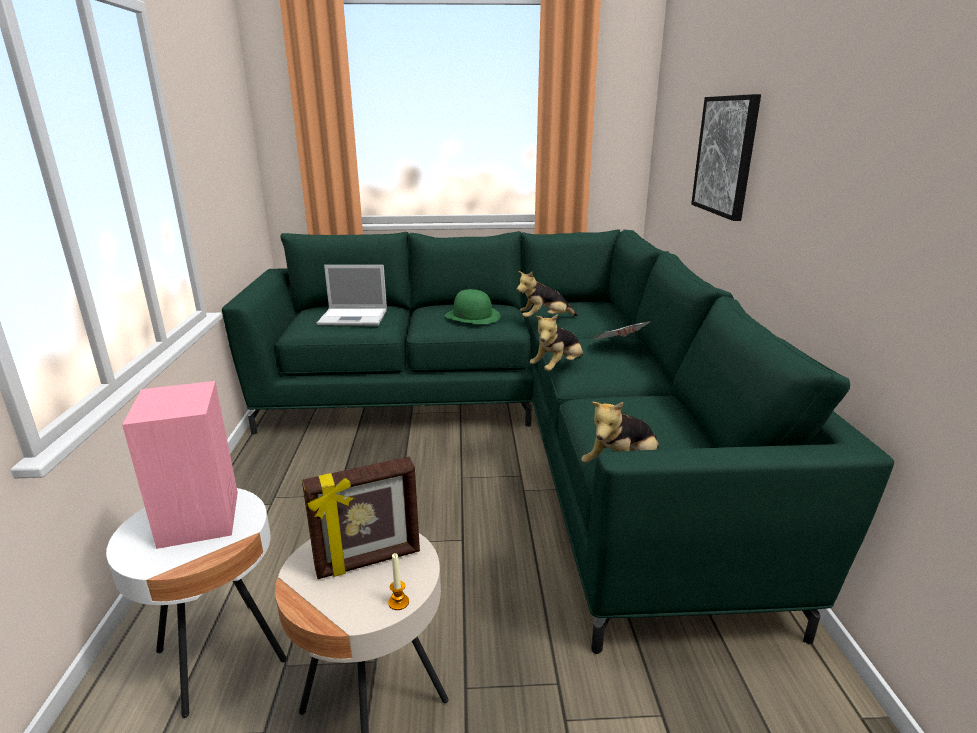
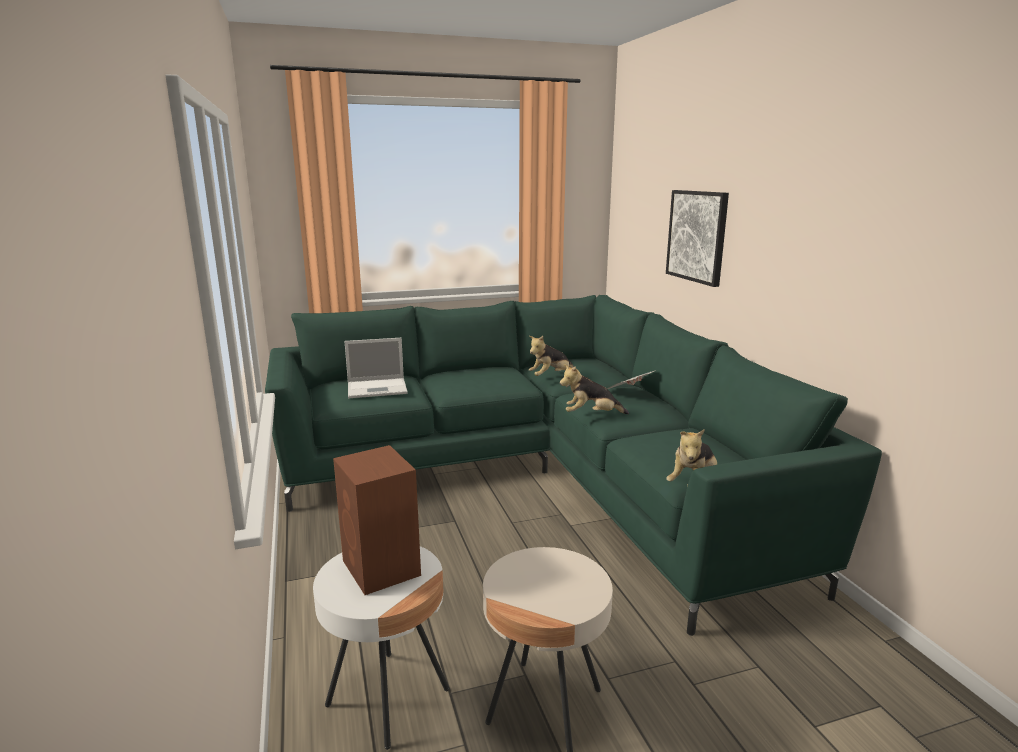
camera: 15 degrees left, 5 degrees down
pink speaker [122,381,238,549] -> brown speaker [333,445,421,595]
picture frame [302,457,420,579] -> none
candle [388,553,409,610] -> none
green hat [445,289,501,324] -> none
plush toy [530,314,583,371] -> plush toy turned 60 degrees clockwise [560,364,629,414]

